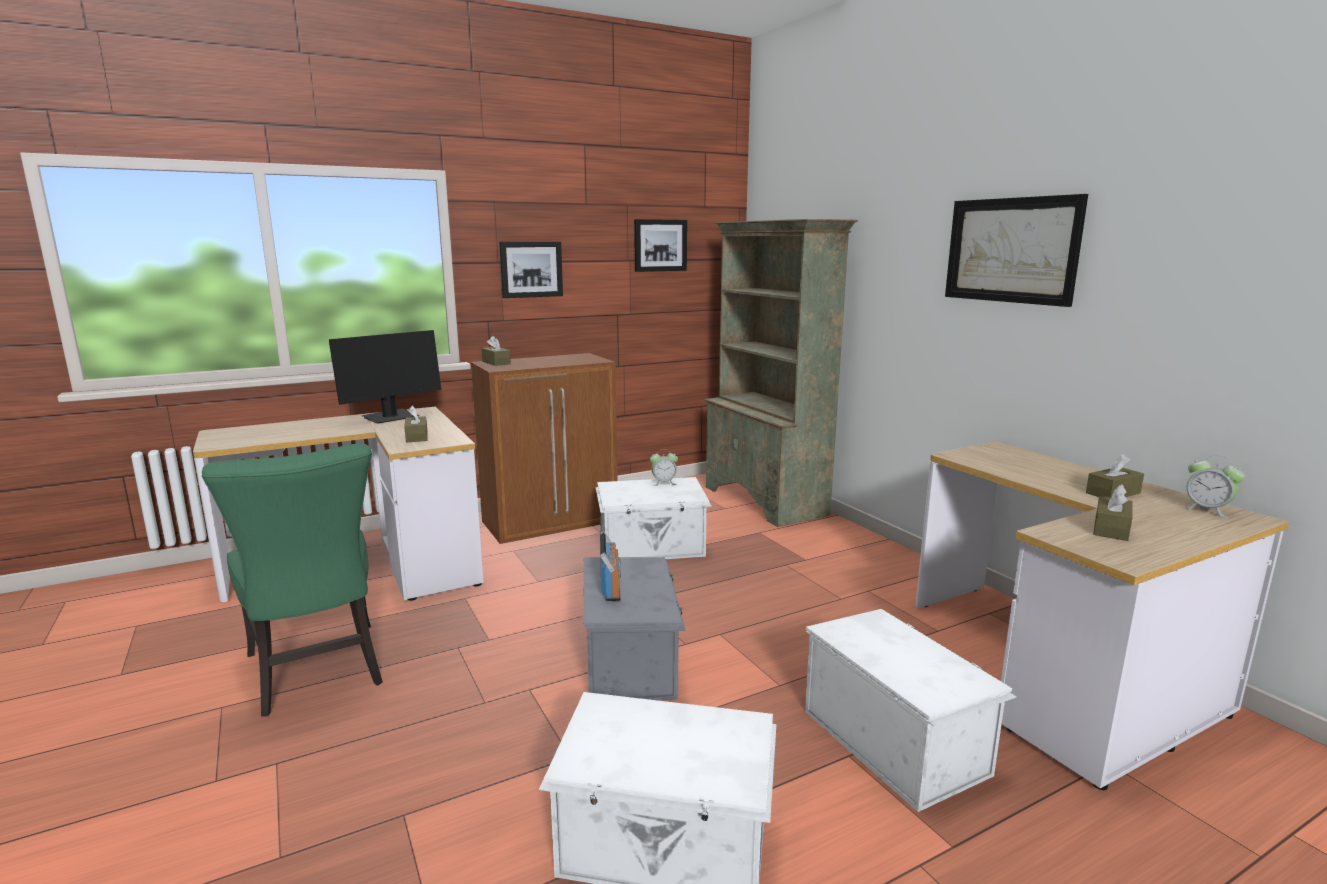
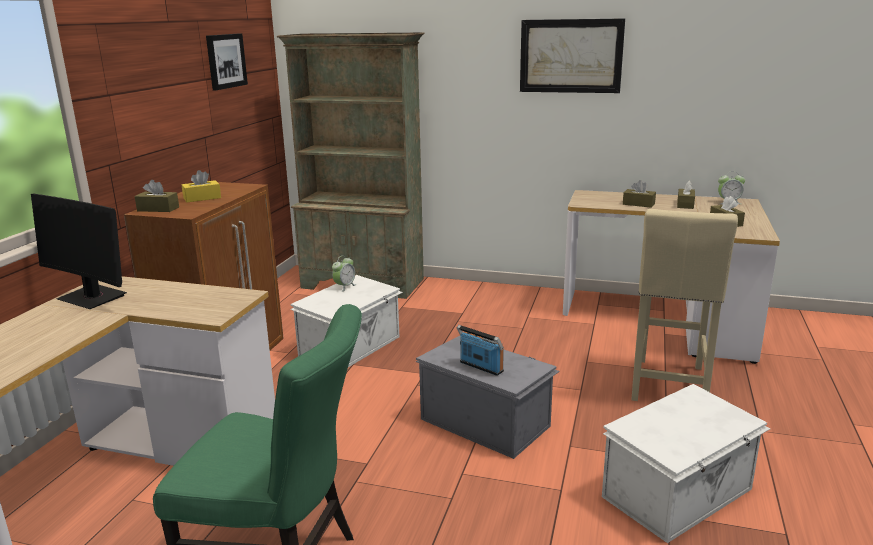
camera: 45 degrees left, 5 degrees up
monitor [329,330,441,424] -> monitor turned 120 degrees clockwise [31,194,127,309]
brown tissue box [404,406,428,443] -> brown tissue box moved to [623,180,656,208]
picture [499,242,563,298] -> none
white storage box [805,609,1017,812] -> beige stool [631,209,738,401]
none -> yellow tissue box [182,170,221,202]

